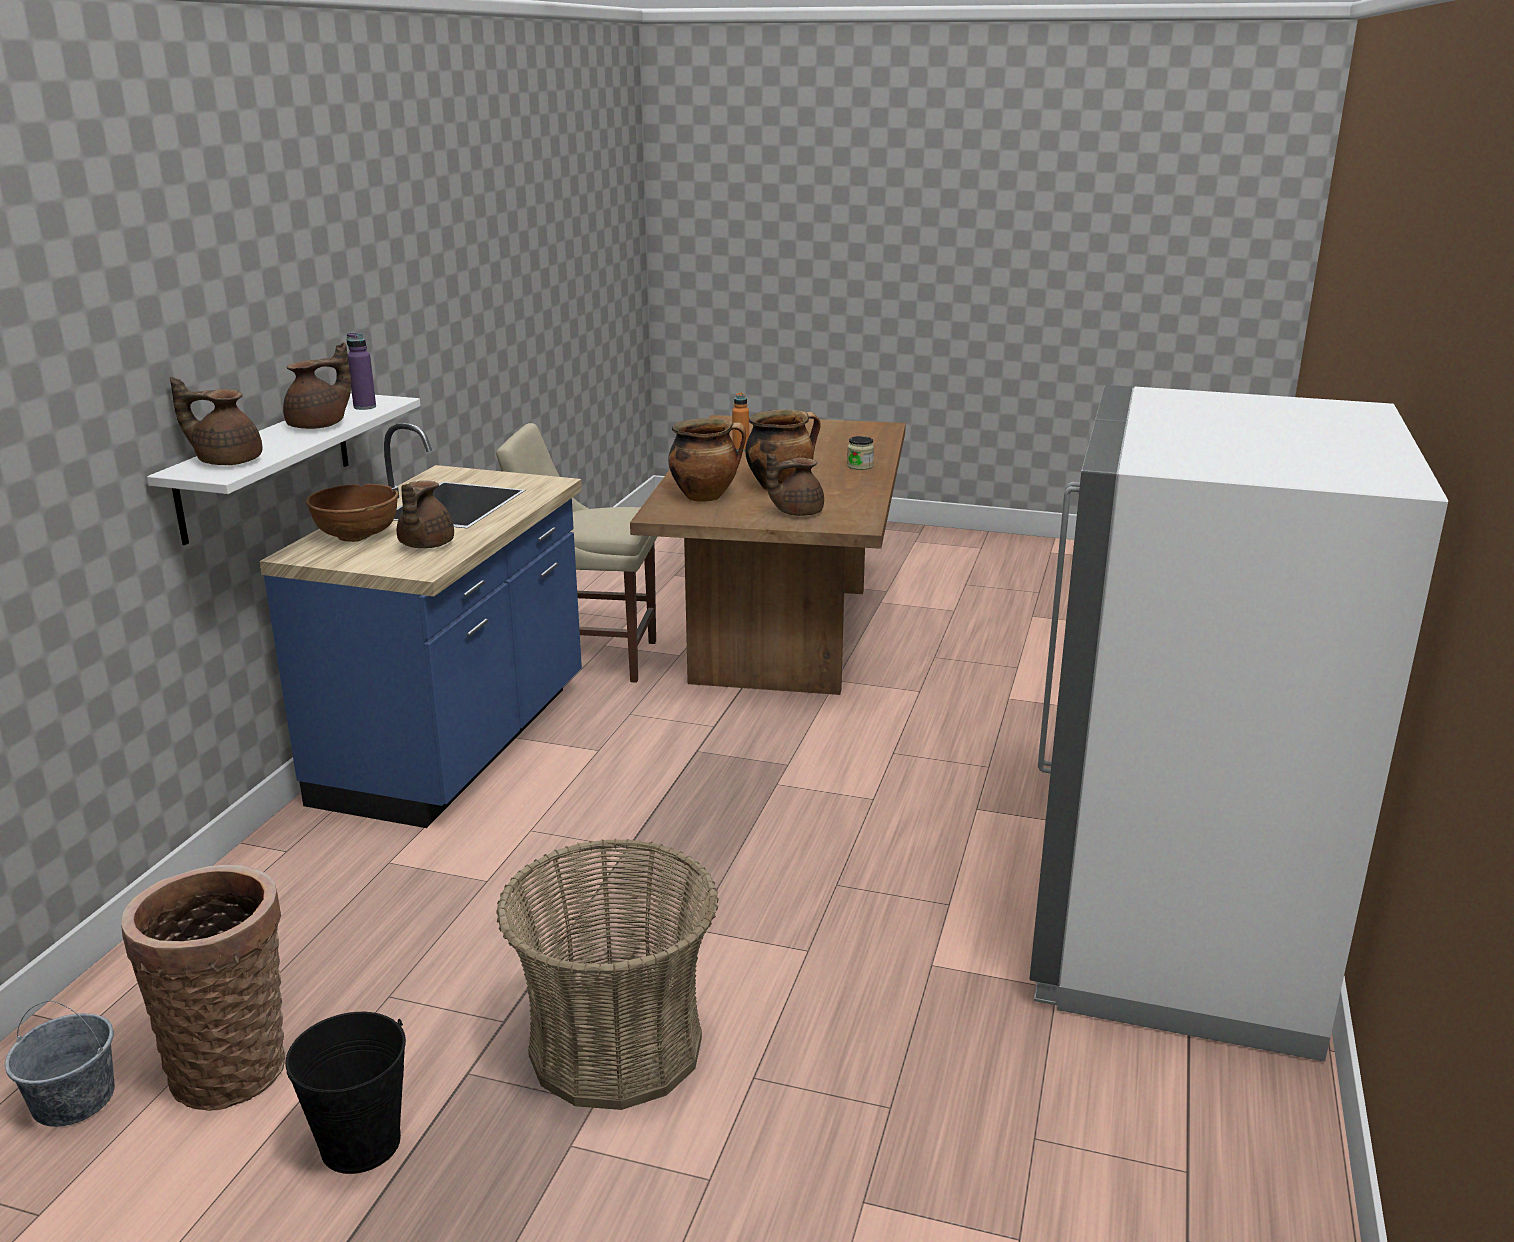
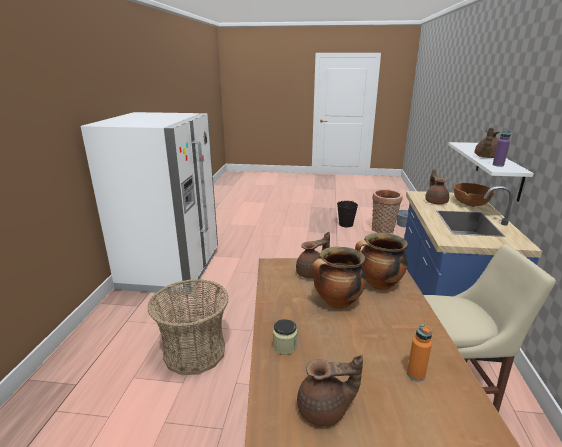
camera: 170 degrees right, 0 degrees up
brown teapot [170,377,263,465] -> brown teapot moved to [297,355,363,426]
basket [496,838,719,1110] -> basket moved to [147,279,229,375]

